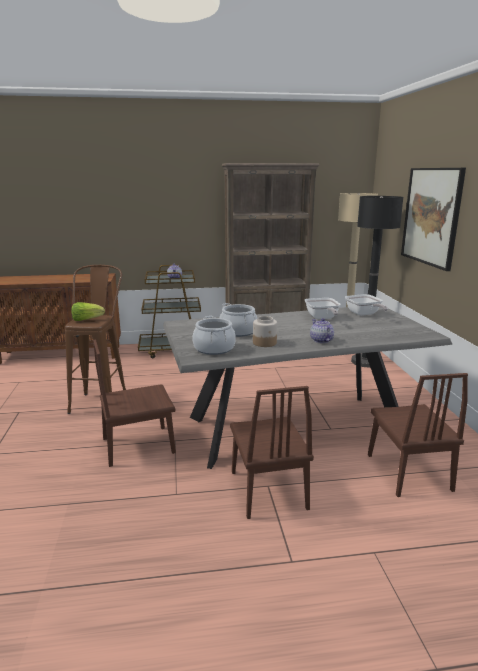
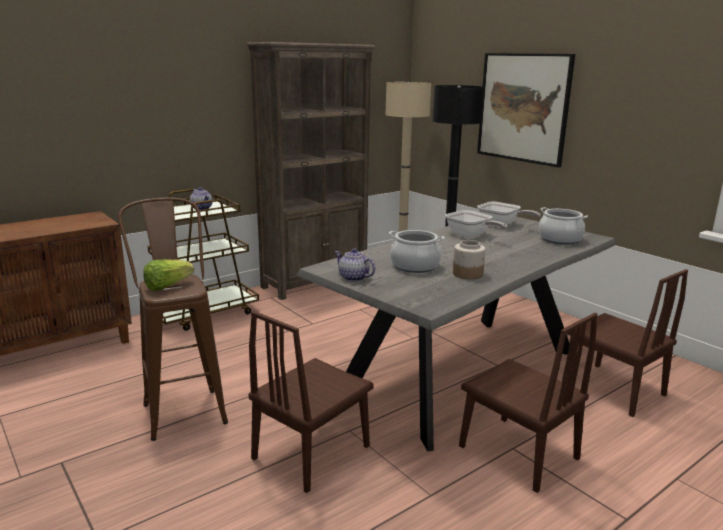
camera: 30 degrees left, 0 degrees up
cooking pot [192,316,236,355] -> cooking pot moved to [539,207,588,244]
teapot [310,318,334,343] -> teapot moved to [335,248,375,282]

